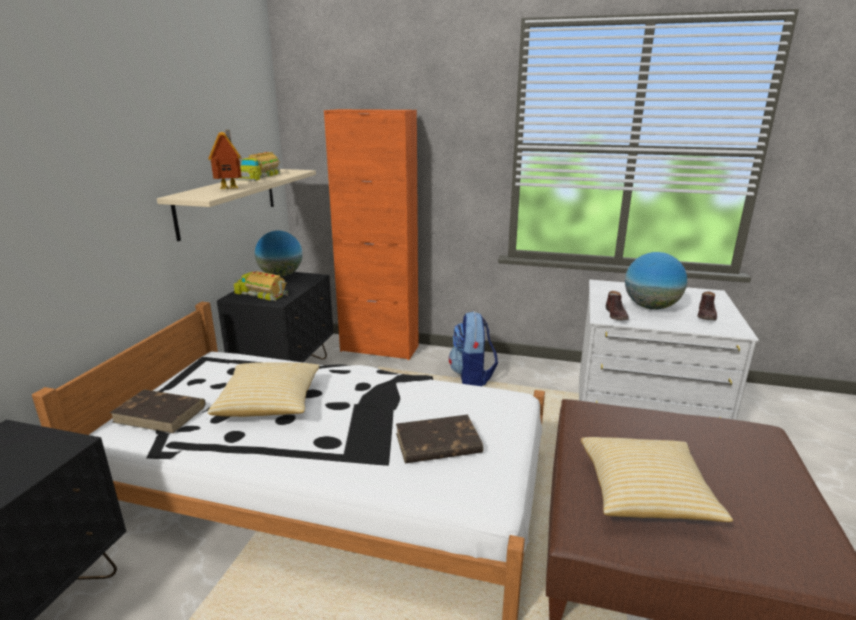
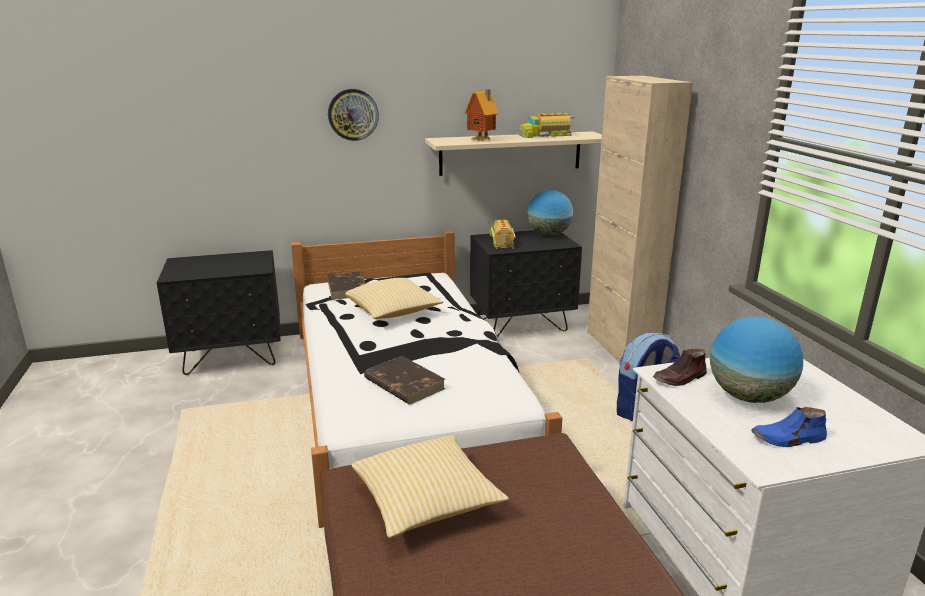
camera: 60 degrees right, 0 degrees up
orange cabinet [324,109,418,360] -> beige cabinet [587,76,693,363]
brown shoe [697,291,717,320] -> blue shoe [751,407,827,447]
none -> wall clock [328,89,379,141]

